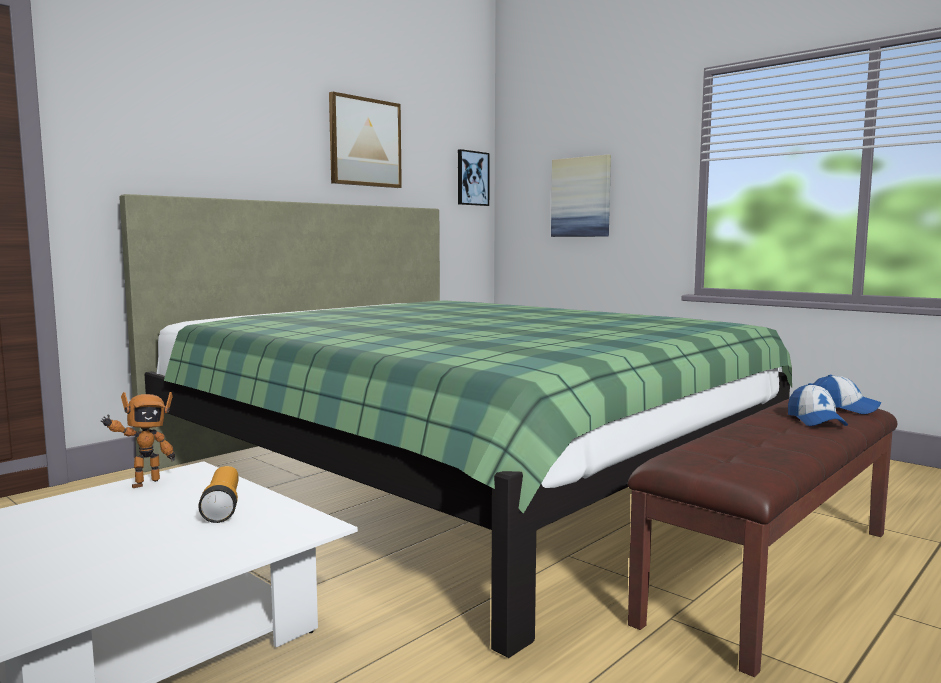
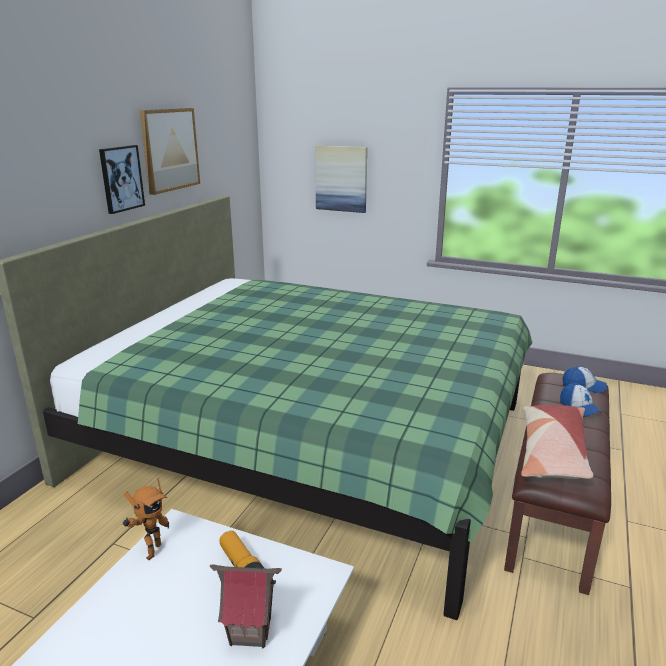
camera: 20 degrees left, 15 degrees up
picture [458,149,490,206] -> picture moved to [99,145,145,214]
none -> toy house [210,564,282,649]
none -> pillow [521,405,593,479]

